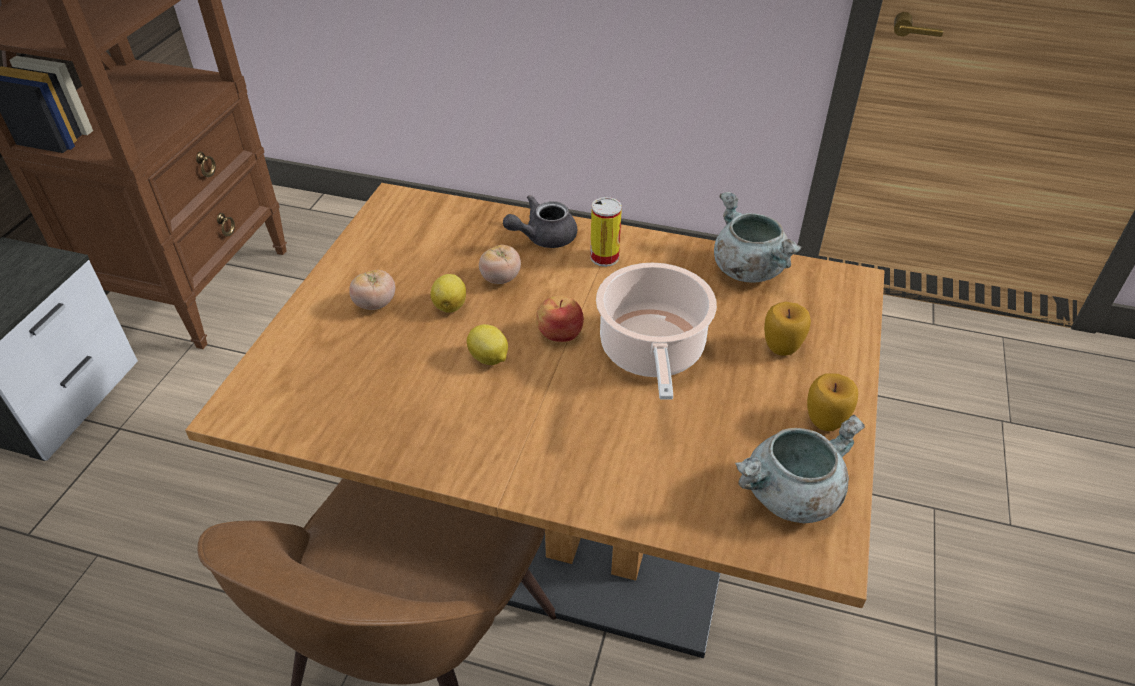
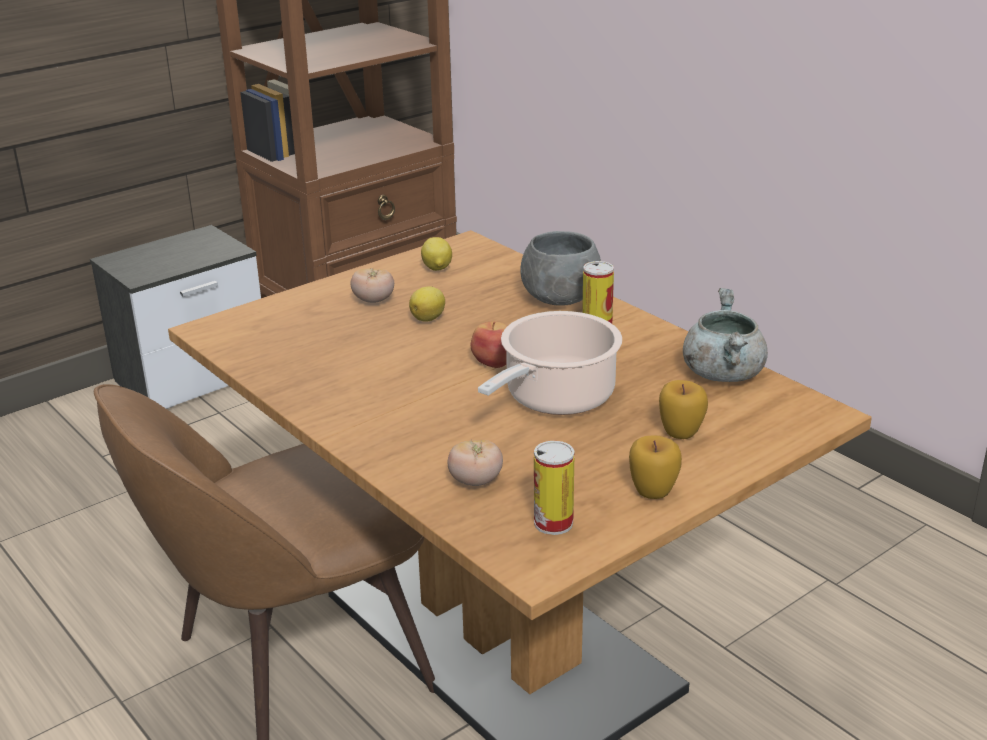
camera: 35 degrees right, 15 degrees down
lemon [467,324,508,365] -> lemon moved to [421,237,452,271]
tomato [479,245,521,284] -> tomato moved to [448,440,503,486]
grey teapot [503,195,577,248] -> grey bowl [520,231,601,306]
grey cooking pot [735,415,865,523] -> can [534,441,575,535]

